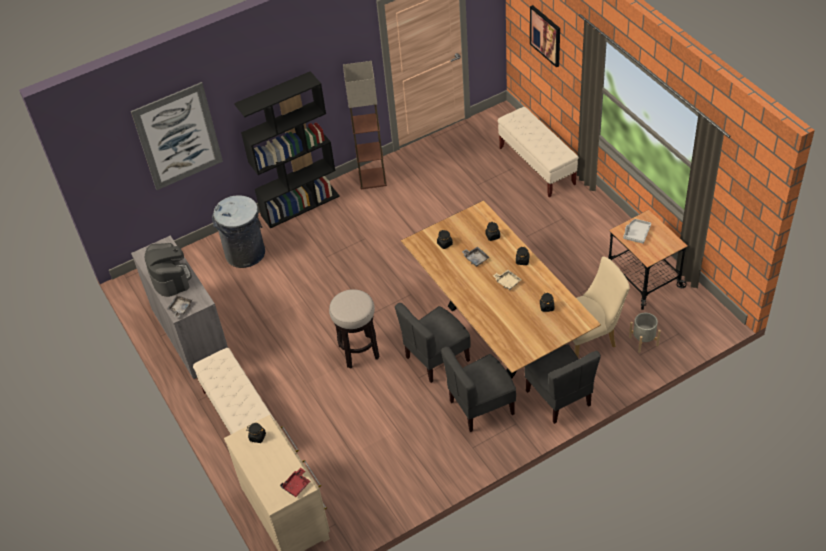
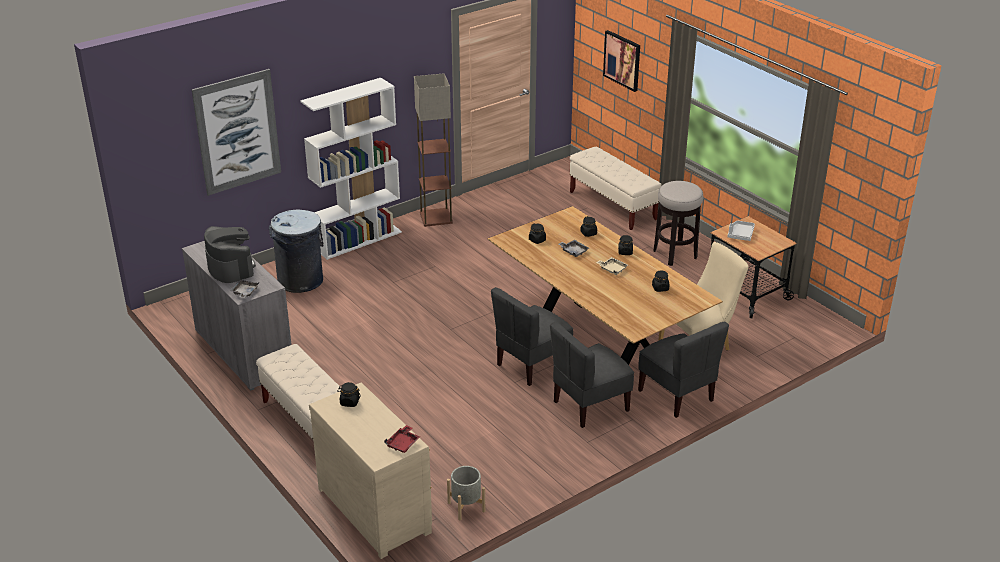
camera: 10 degrees left, 15 degrees down
black bookcase [234,71,340,228] -> white bookcase [300,78,402,260]
stool [329,289,380,368] -> stool moved to [653,181,703,266]
grey planter [629,313,661,353] -> grey planter moved to [447,466,485,520]

